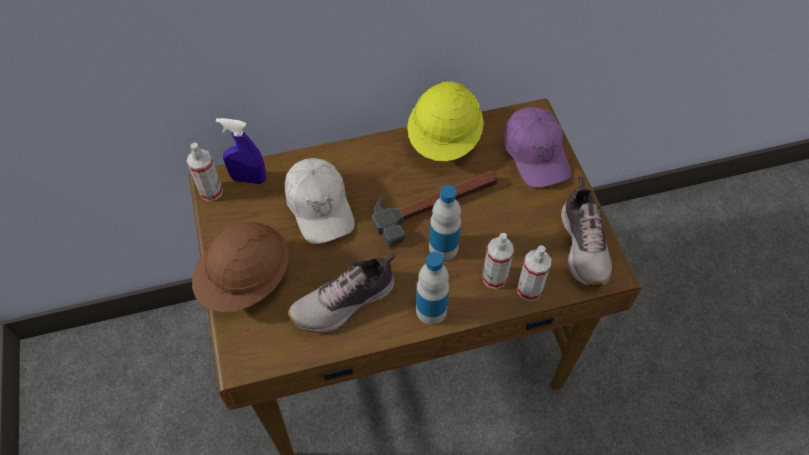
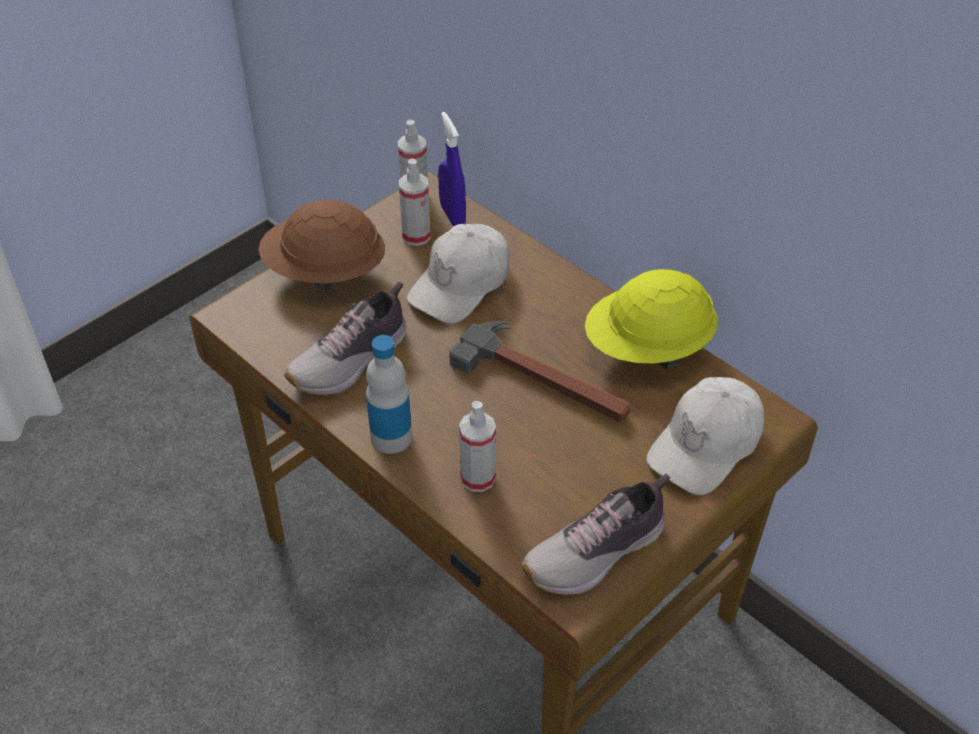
camera: 60 degrees right, 10 degrees down
shoe [288,253,395,333] -> shoe turned 75 degrees counterclockwise [284,282,406,395]
bottle [429,185,461,260] -> none
purple cap [505,107,571,188] -> white cap [646,377,764,495]
spray bottle [517,246,551,301] -> spray bottle moved to [399,158,431,246]

